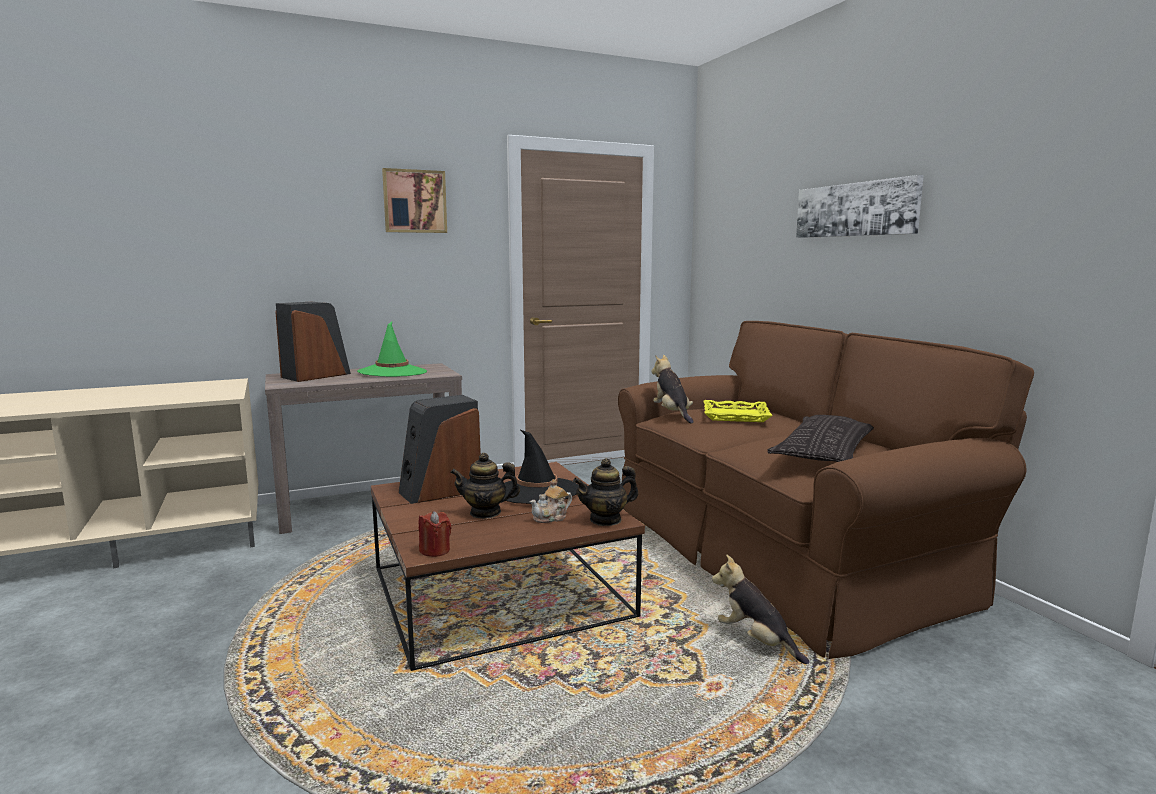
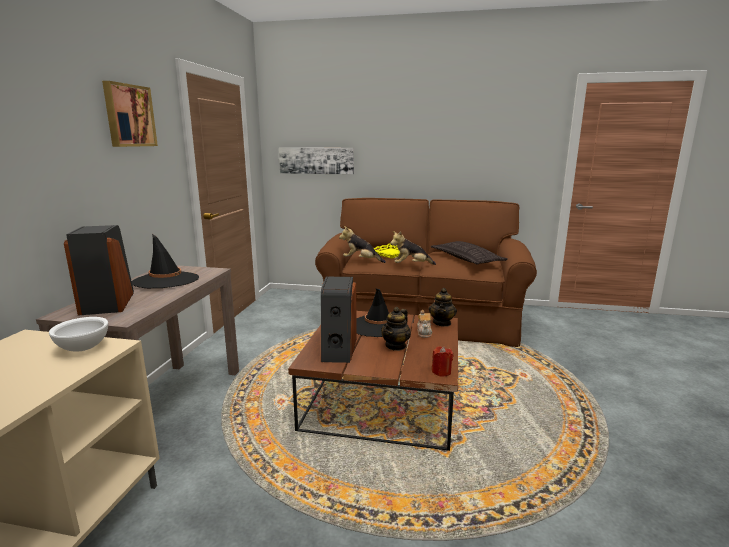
camera: 55 degrees left, 5 degrees up
green hat [357,321,427,377] -> black hat [132,234,199,288]
plush toy [712,555,810,664] -> plush toy moved to [390,231,436,265]
picture [796,175,924,238] -> picture moved to [279,147,354,175]
none -> white bowl [49,317,108,352]

